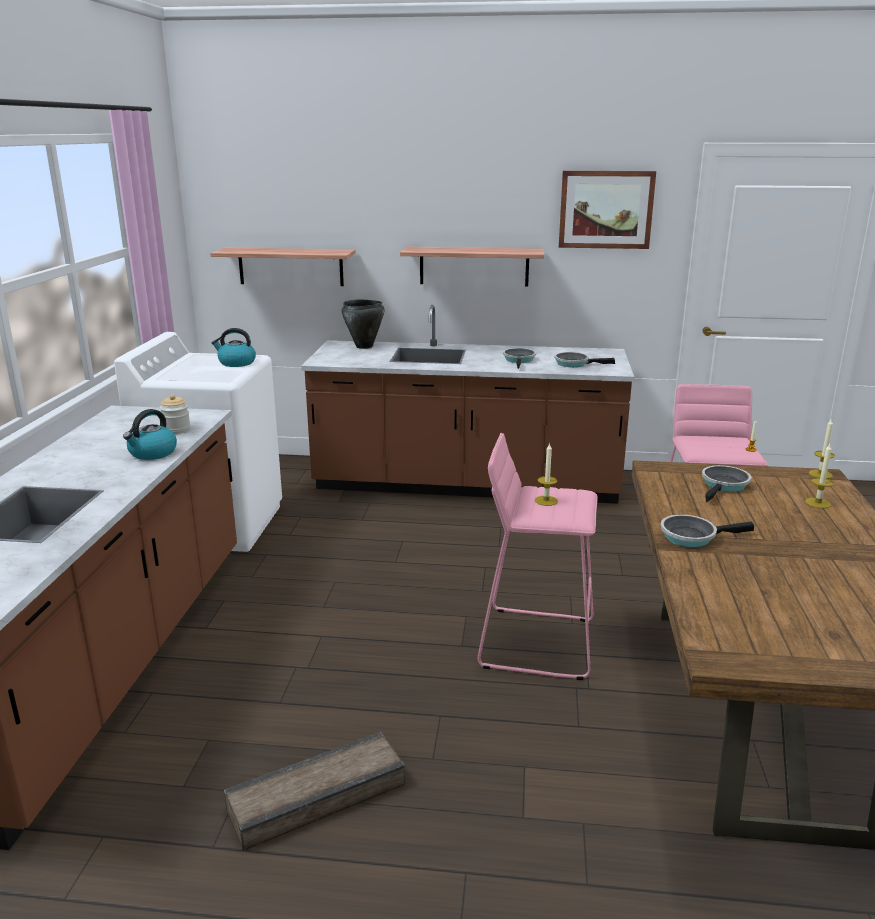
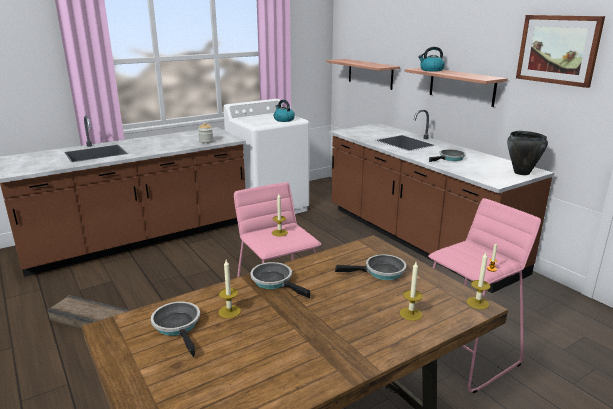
camera: 50 degrees right, 0 degrees up
kettle [123,409,177,460] -> kettle moved to [418,47,445,72]
black cooking pot [342,300,384,349] -> black cooking pot moved to [507,131,548,175]
frying pan [555,352,615,367] -> frying pan moved to [151,302,200,357]
none -> candle [218,260,241,318]

